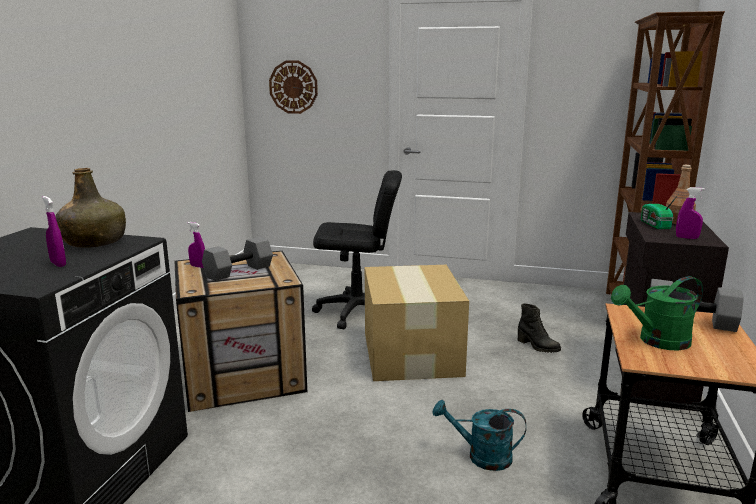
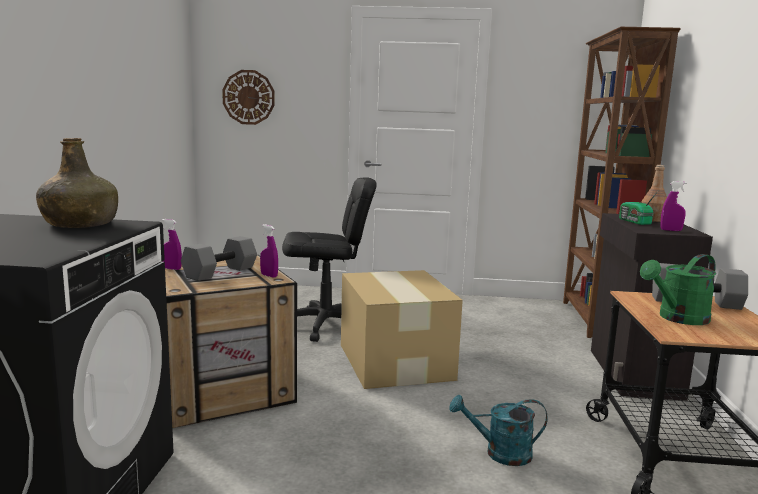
camera: 10 degrees left, 5 degrees down
purple spray bottle [42,196,66,267] -> purple spray bottle moved to [260,224,278,278]
black boot [518,304,561,353] -> none

